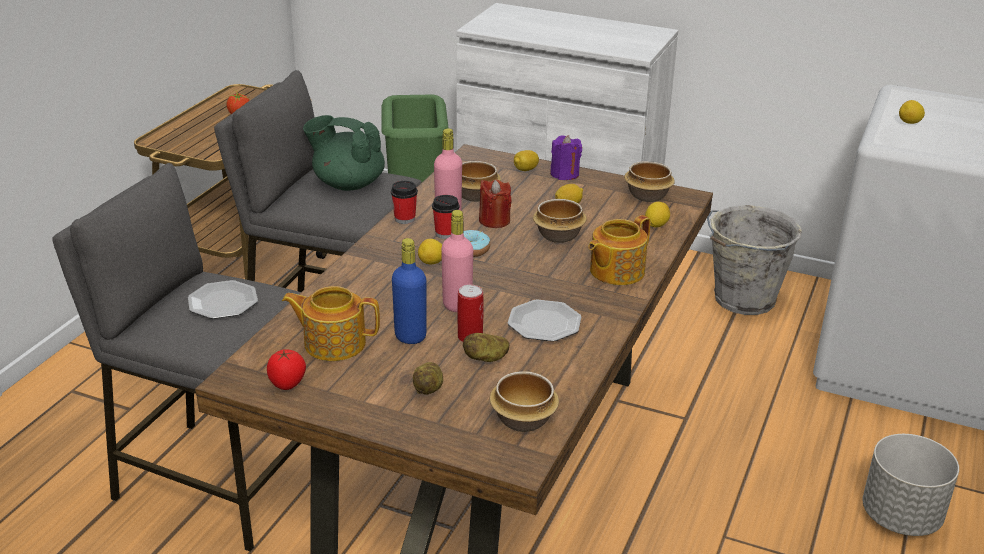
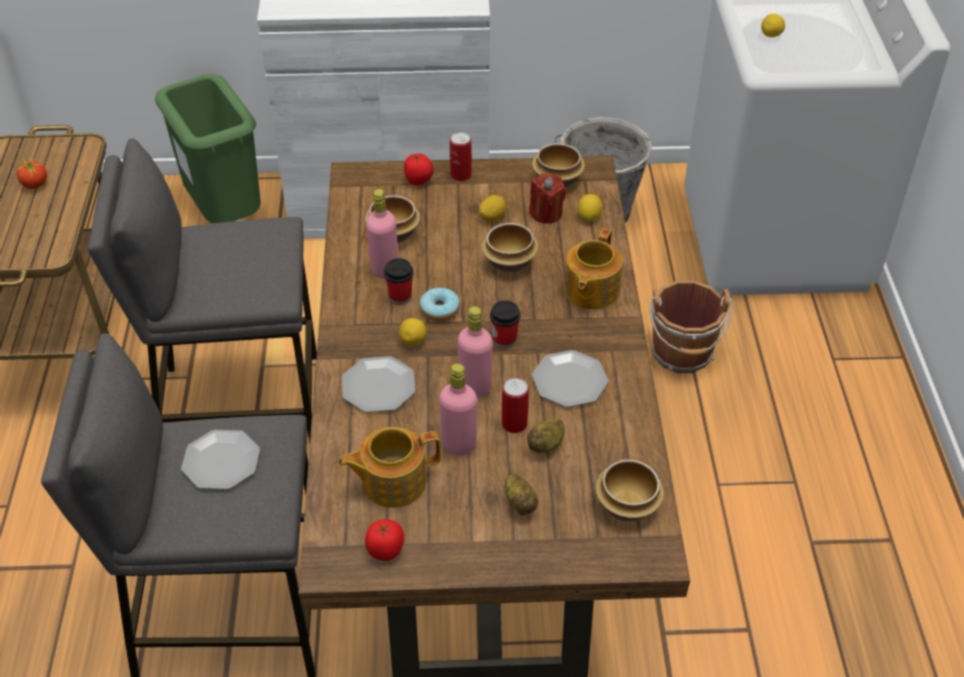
camera: 25 degrees left, 15 degrees up
green teapot [303,115,385,191] -> none
cup [391,181,418,224] -> cup moved to [490,300,520,348]
blue bottle [392,238,426,344] -> pink bottle [439,363,477,455]
red candle [479,180,512,228] -> red candle moved to [529,173,566,224]
lemon [514,150,539,171] -> tomato [404,153,434,185]
purple candle [550,135,582,180] -> can [450,132,472,181]
grey planter [862,434,959,536] -> none
none -> plate [342,356,415,413]
none -> brown bucket [650,281,733,373]

